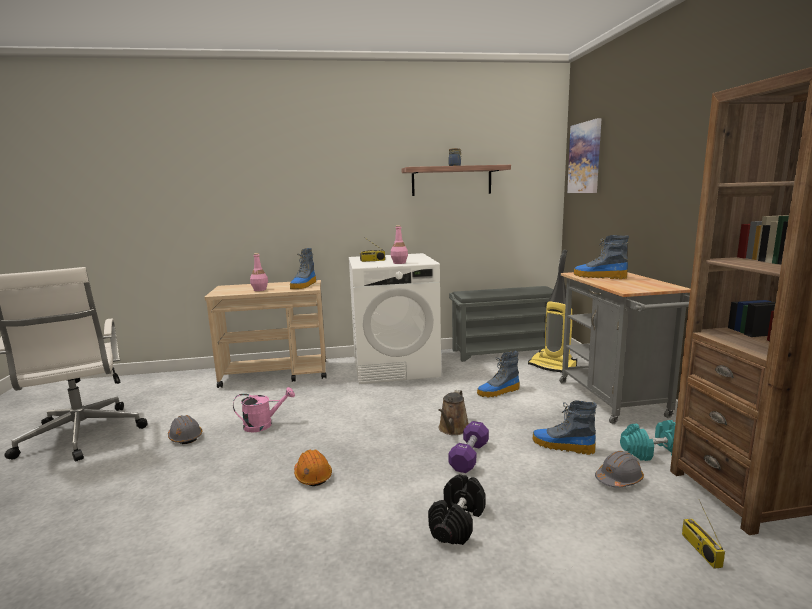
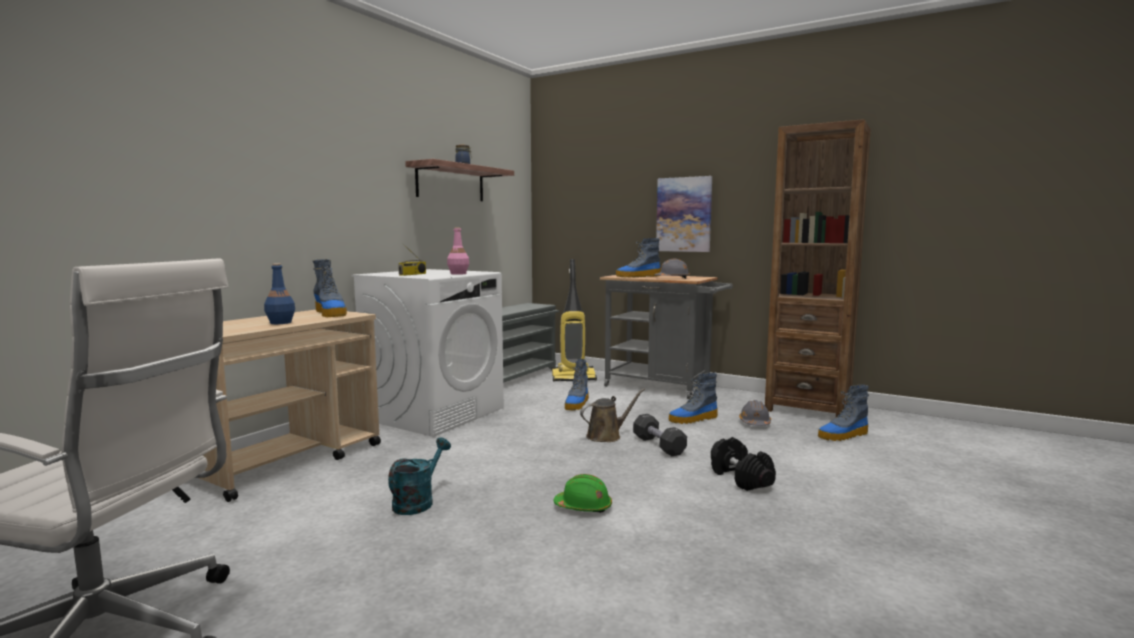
camera: 50 degrees left, 5 degrees down
grey hard hat [168,415,202,444] -> grey hard hat moved to [655,259,690,278]
pink watering can [233,387,295,432] -> turquoise watering can [388,437,451,515]
pink bottle [250,253,268,291] -> blue bottle [264,263,295,324]
orange hard hat [294,449,332,486] -> green hard hat [553,474,612,513]
brown watering can [438,390,469,435] -> brown watering can turned 90 degrees counterclockwise [580,389,645,442]
purple dumbbell [449,421,489,473] -> black dumbbell [633,414,687,456]
picture [567,118,602,193] -> picture moved to [656,176,712,252]
turquoise dumbbell [620,420,675,461] -> none
radio [682,499,725,569] -> boot [818,384,869,441]

